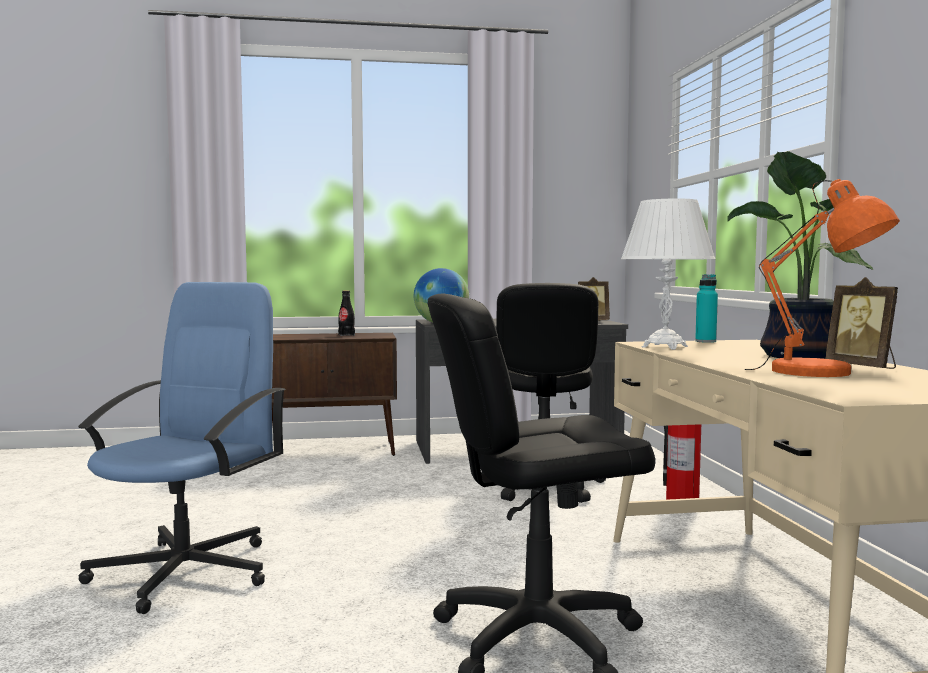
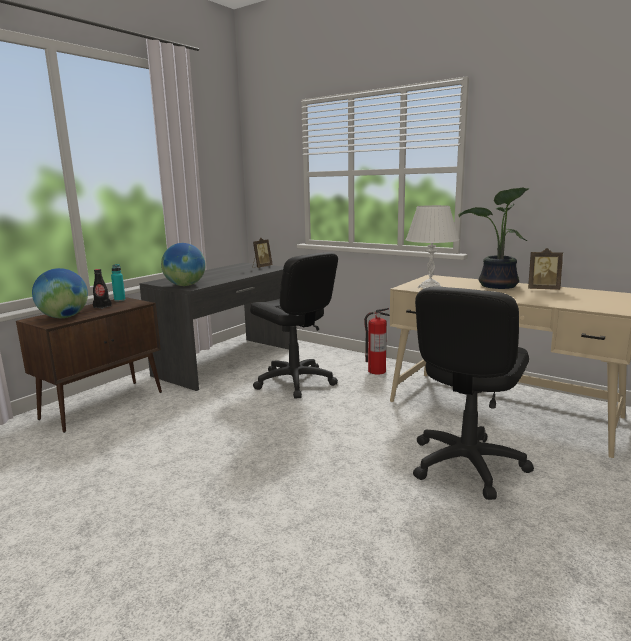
camera: 45 degrees left, 10 degrees up
blue office chair [78,282,286,614] -> none
turquoise bottle [695,274,718,343] -> turquoise bottle moved to [111,264,126,301]
orange table lamp [744,179,900,377] -> none
none -> globe [32,268,88,318]

